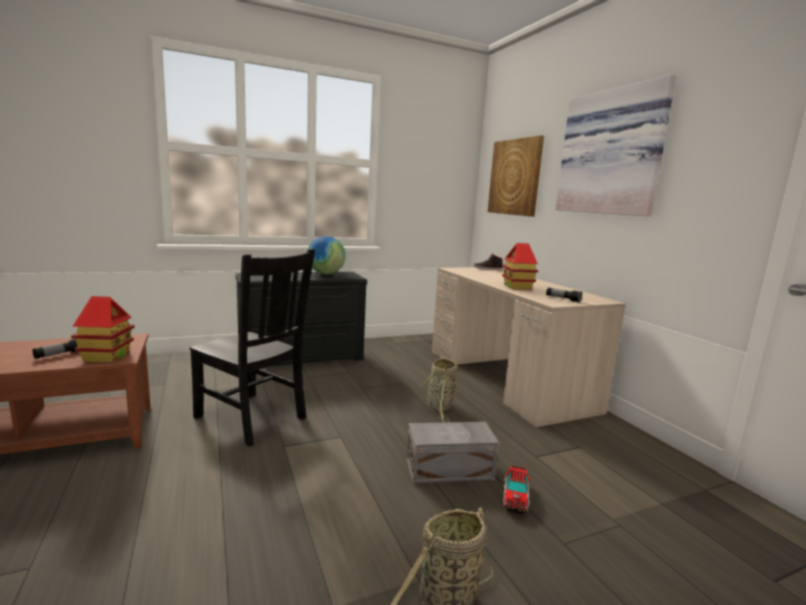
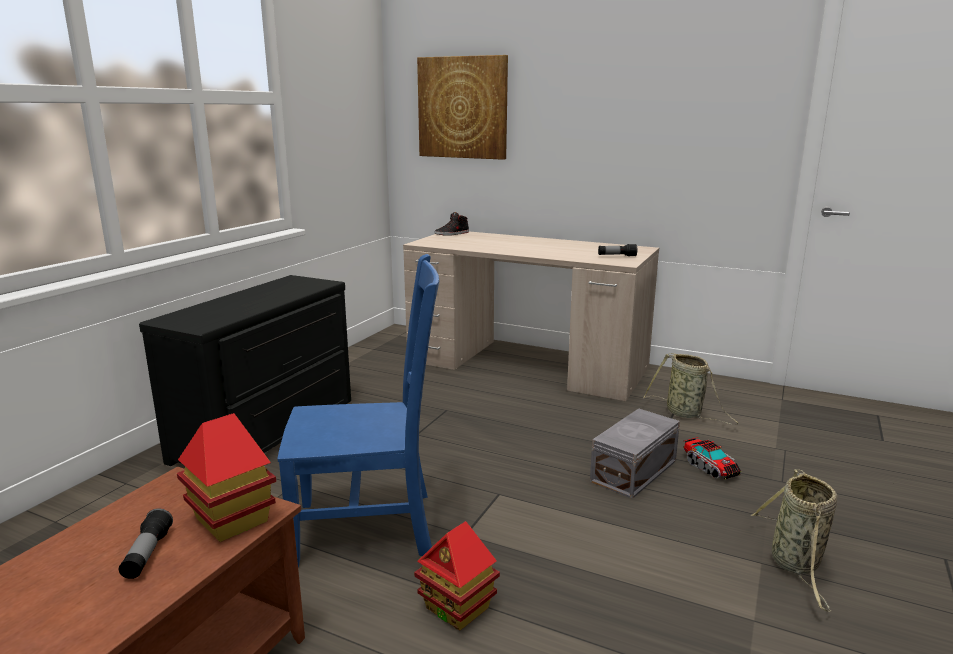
camera: 40 degrees left, 5 degrees up
black chair [190,249,315,447] -> blue chair [278,254,439,567]
globe [308,236,346,274] -> none
basket [421,357,458,423] -> basket moved to [643,353,739,424]
toy house [502,243,538,290] -> toy house moved to [414,521,500,631]
picture [555,75,676,216] -> none

